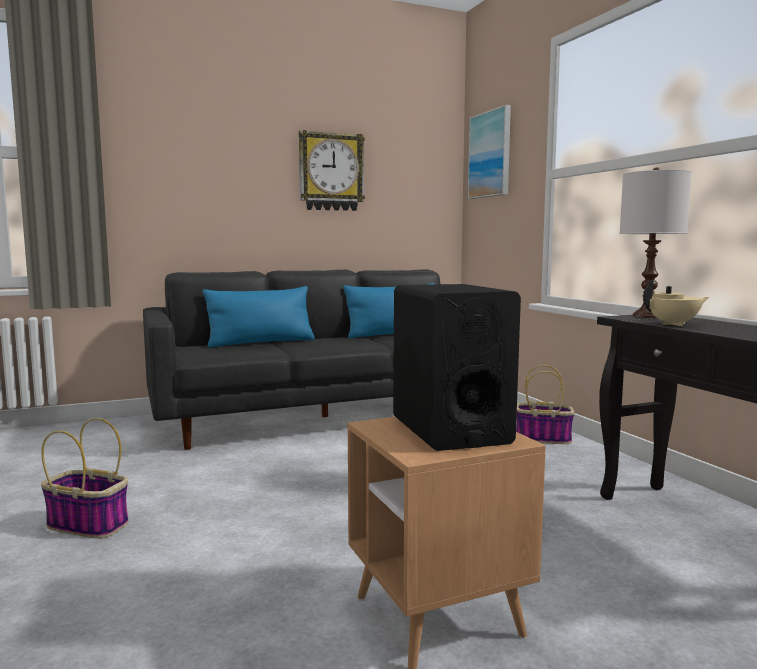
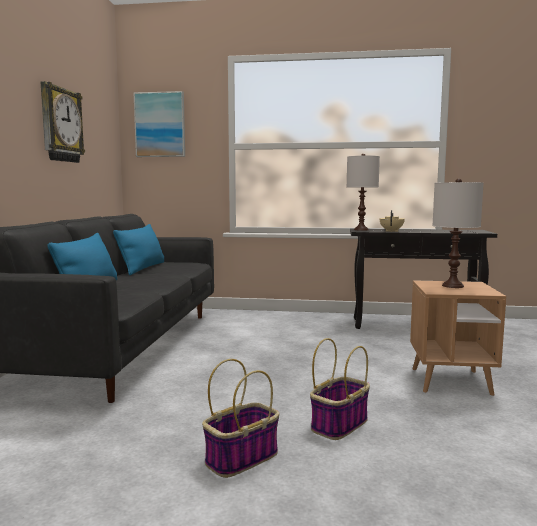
camera: 60 degrees left, 0 degrees up
black speaker [393,284,521,451] -> white table lamp [432,178,484,288]
basket [516,365,575,444] -> basket moved to [310,338,370,440]

